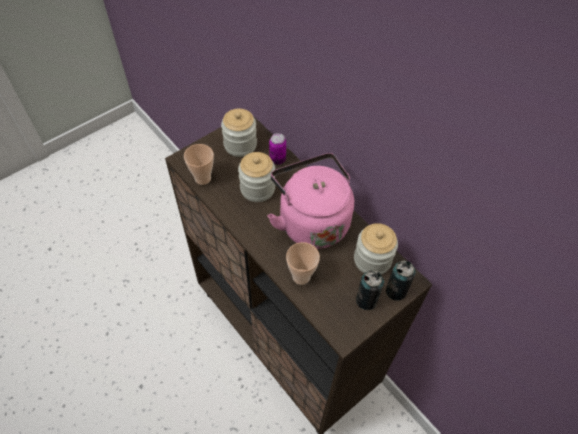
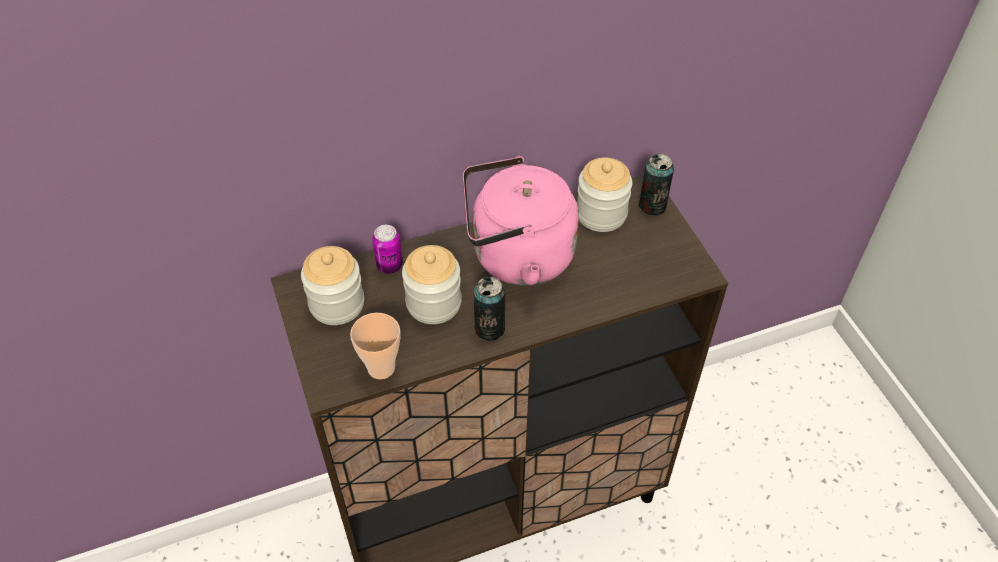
camera: 70 degrees left, 5 degrees down
cup [286,242,320,285] -> none
can [356,270,384,310] -> can moved to [474,277,505,341]

